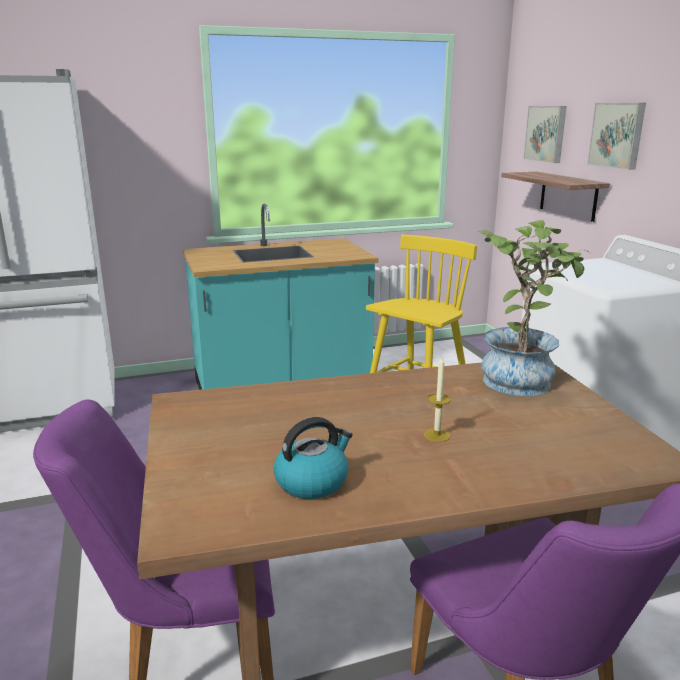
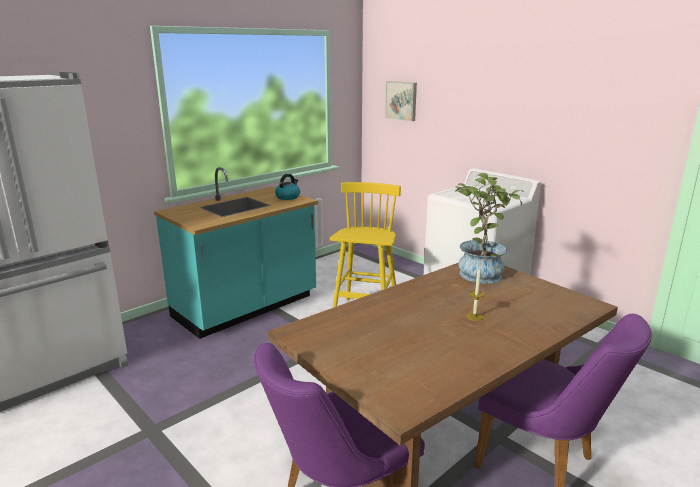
camera: 25 degrees left, 0 degrees up
kettle [274,417,353,499] -> kettle moved to [275,174,300,200]
shelf [501,172,610,222] -> none
picture [587,103,646,170] -> none

